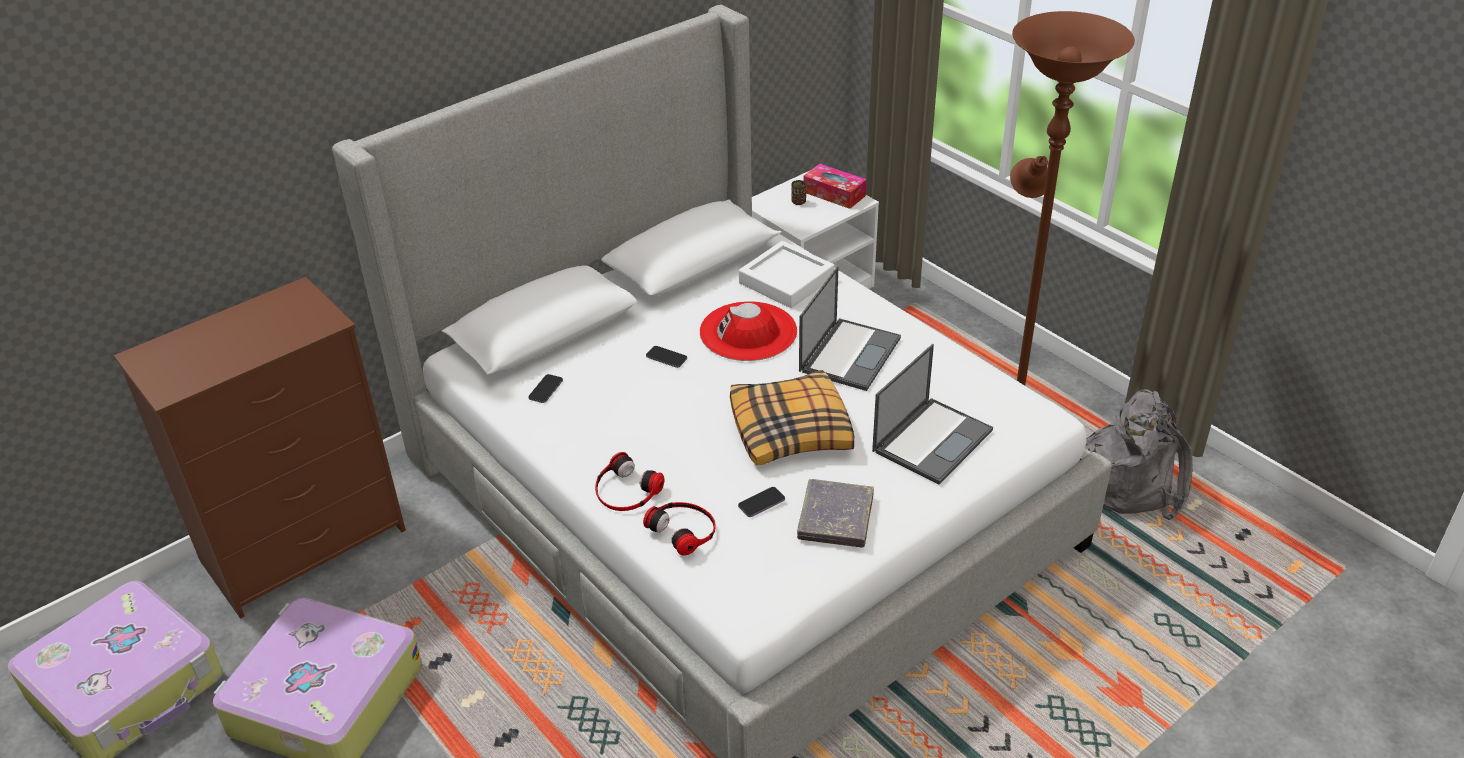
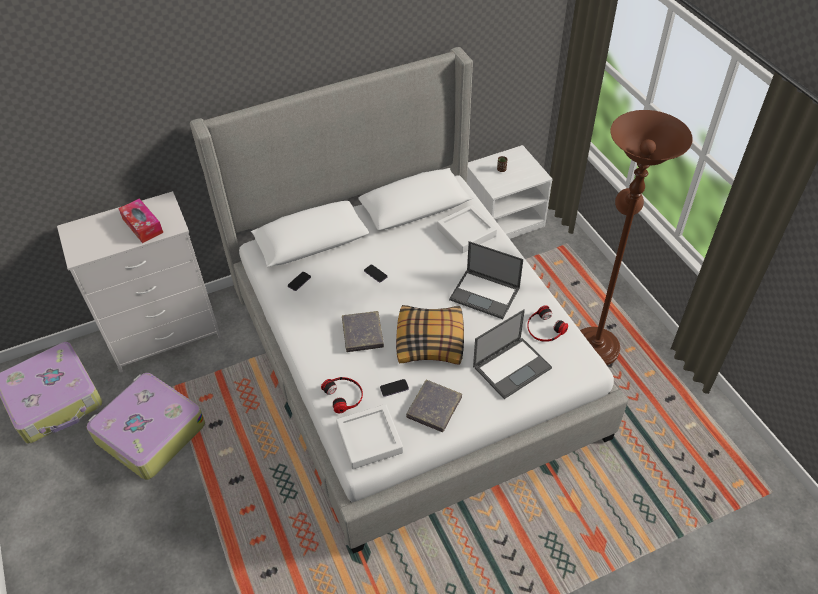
camera: 15 degrees right, 10 degrees up
brown dresser [114,277,406,619] -> white dresser [57,191,221,372]
headphones [595,452,664,511] -> headphones moved to [527,305,568,342]
red hat [700,301,797,361] -> none
laptop [799,266,901,391] -> laptop turned 75 degrees clockwise [449,241,523,319]
tissue box [803,164,867,209] -> tissue box moved to [118,198,163,243]
grey backpack [1085,389,1193,520] -> none
none -> white tray [336,404,403,469]
none -> grey book [342,311,384,352]

